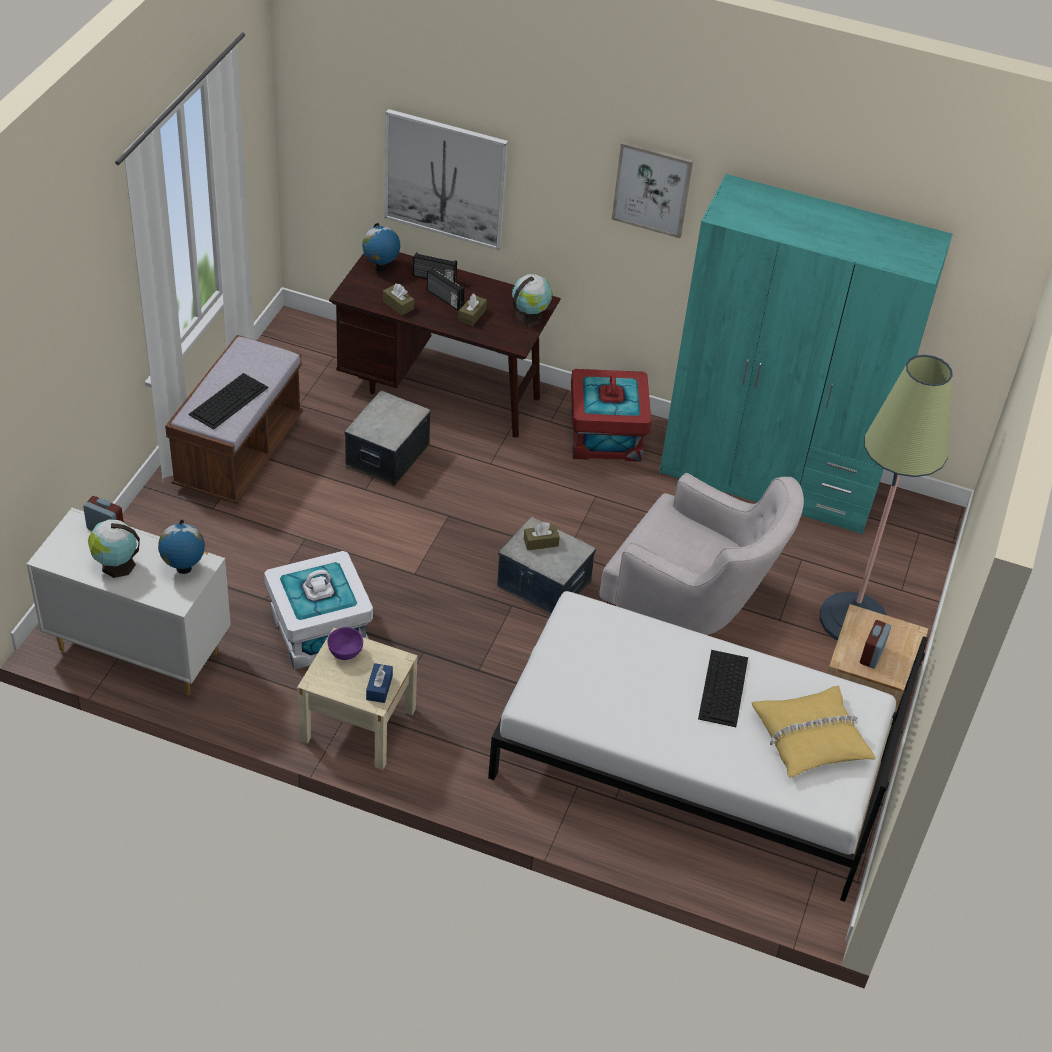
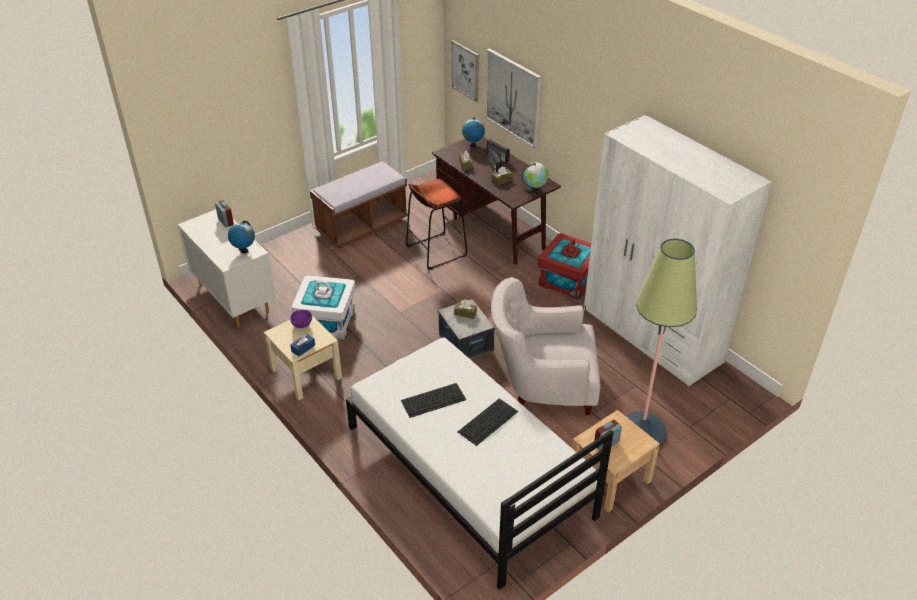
camera: 35 degrees right, 5 degrees down
globe [88,519,140,578] -> none
keyboard [188,373,269,429] -> keyboard moved to [401,383,466,418]
storage box [344,391,431,486] -> brown stool [406,179,467,270]
white armchair [599,473,804,636] -> white armchair turned 120 degrees clockwise [491,277,600,415]
picture [612,141,693,238] -> picture moved to [451,40,479,102]
turquoise wardrobe [659,174,953,535] -> white wardrobe [584,115,772,387]
yellow pillow [752,686,876,778] -> none

